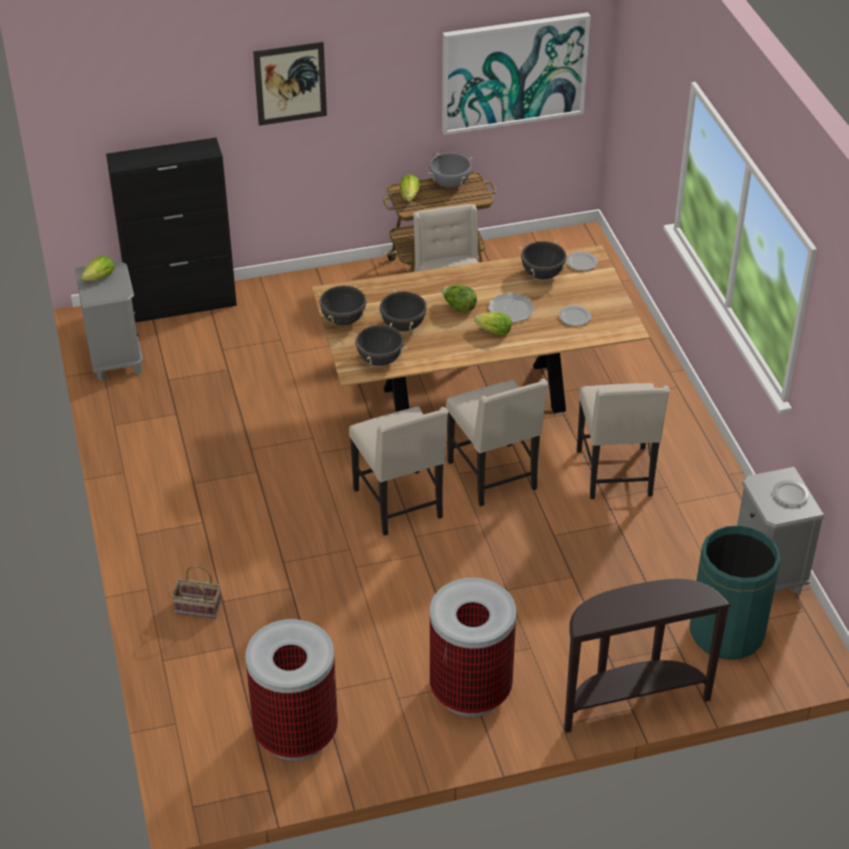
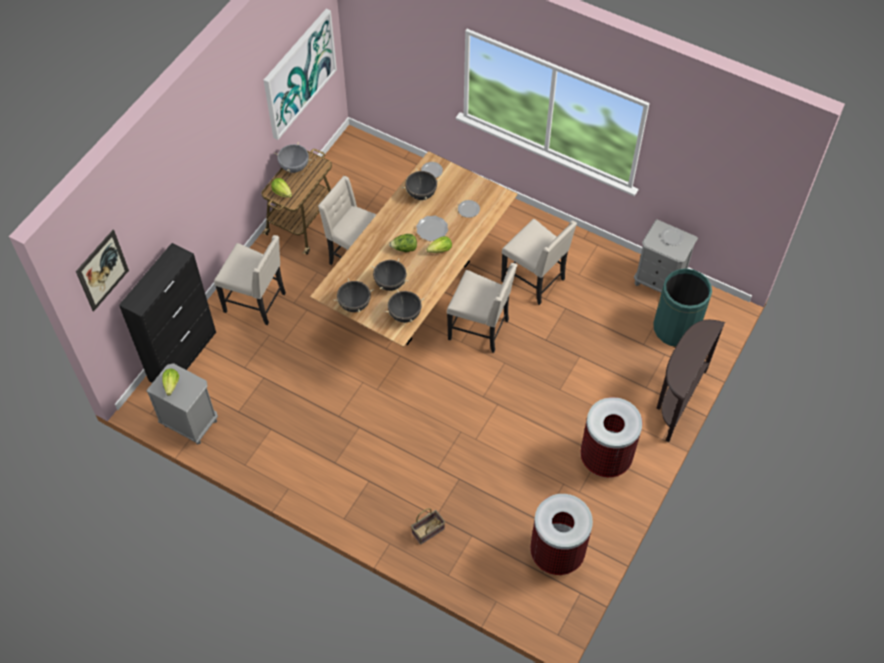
camera: 45 degrees left, 15 degrees up
picture [253,42,327,126] -> picture moved to [76,230,129,312]
beige chair [349,407,448,536] -> beige chair moved to [214,235,286,325]

